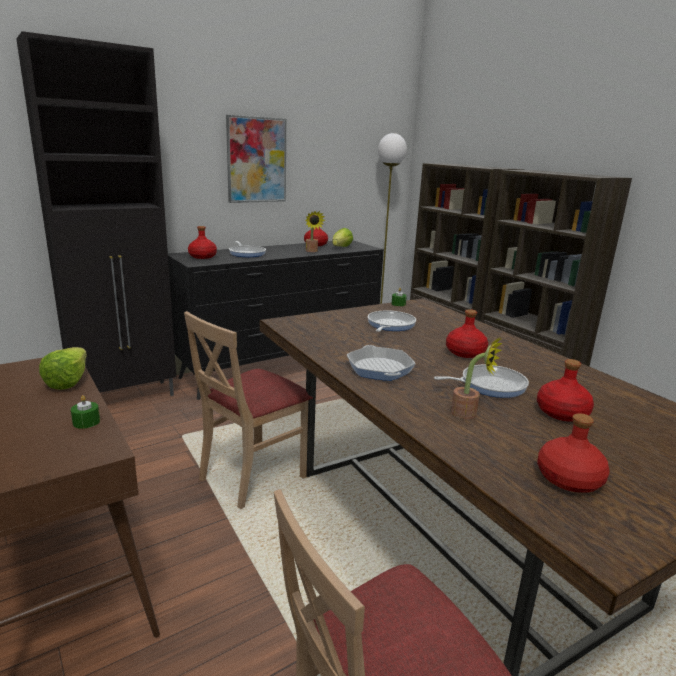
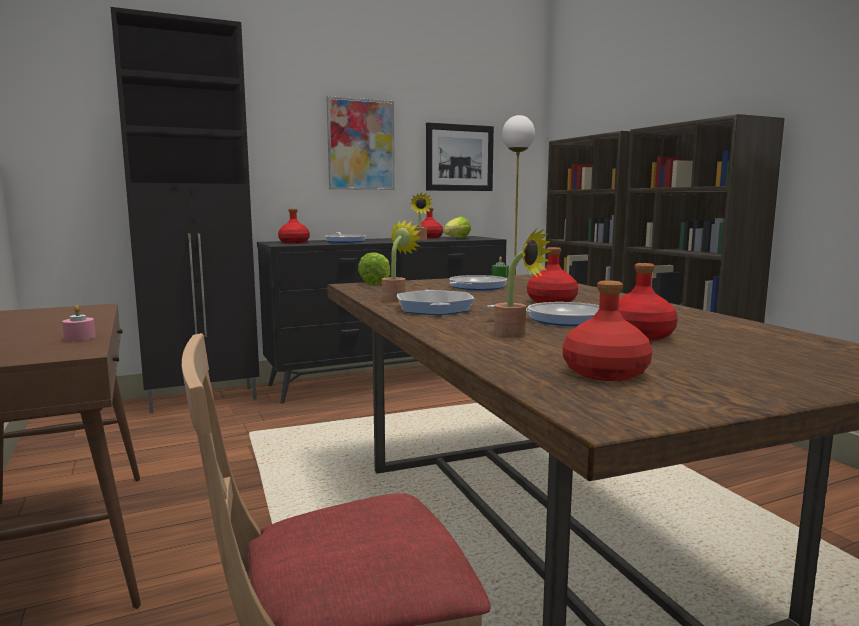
camera: 10 degrees right, 10 degrees down
lettuce [39,347,87,390] -> lettuce moved to [358,252,390,285]
green candle [71,395,100,429] -> pink candle [62,305,96,341]
beige chair [184,311,313,509] -> none
none -> potted plant [382,219,421,302]
none -> picture [426,122,494,191]

